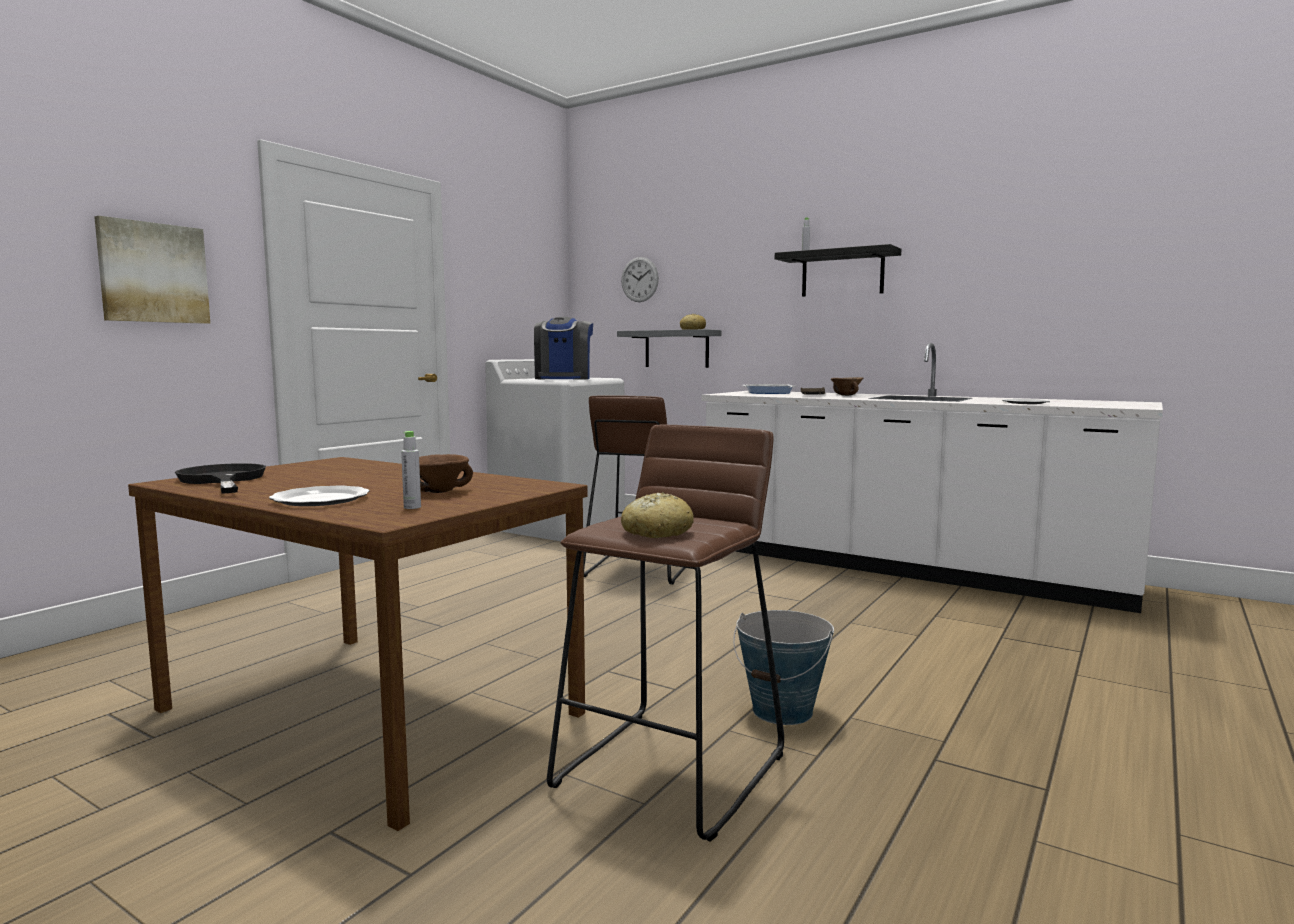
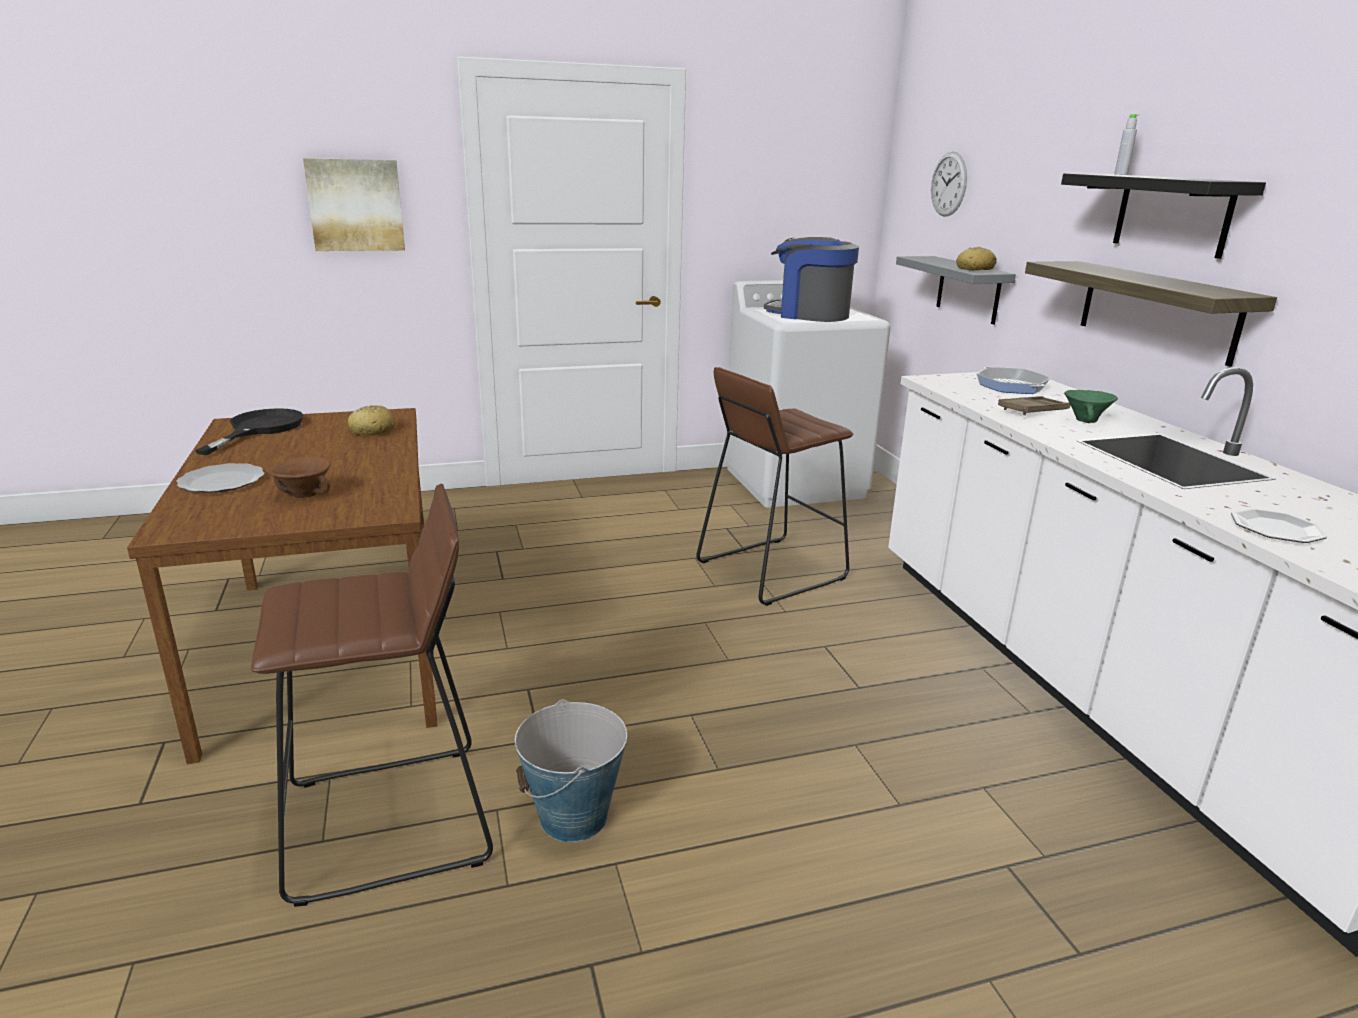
camera: 40 degrees right, 15 degrees up
grey bottle [401,431,421,509] -> none
coffee machine [534,317,593,380] -> coffee machine turned 75 degrees clockwise [764,237,859,322]
bread [621,492,694,538] -> bread moved to [348,405,394,436]
brown bowl [831,377,863,396] -> green bowl [1064,390,1118,423]
none -> shelf [1025,261,1277,367]

